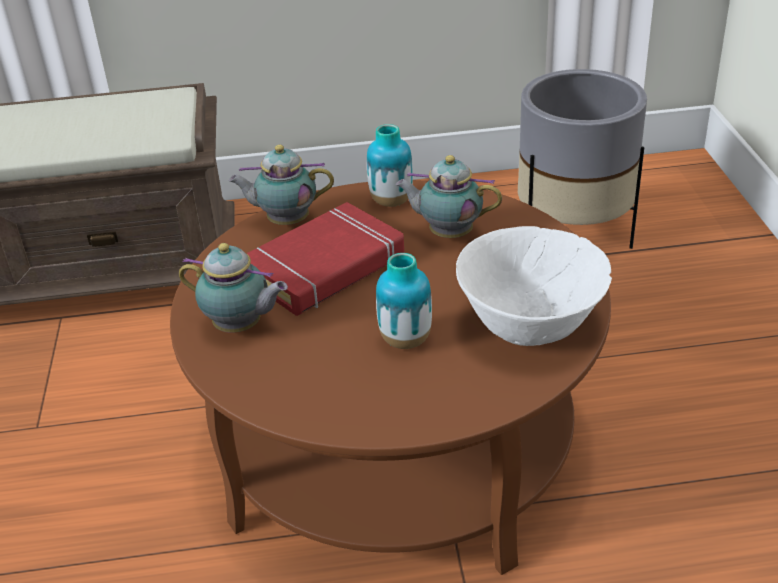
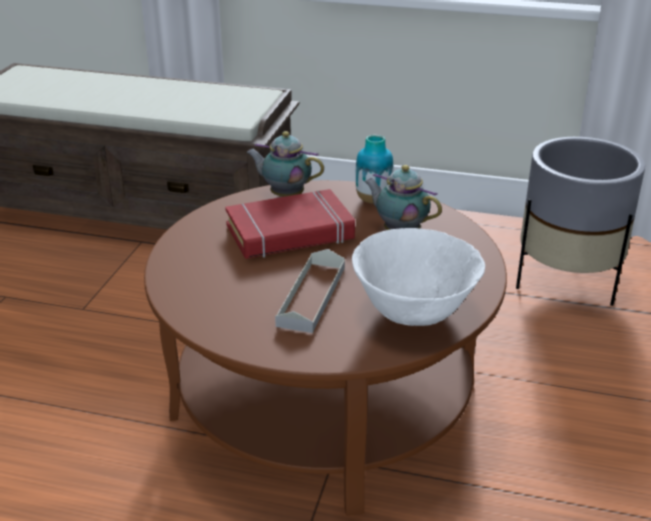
camera: 20 degrees right, 5 degrees down
teapot [179,243,288,333] -> none
vase [376,253,432,349] -> grey tray [275,249,345,333]

